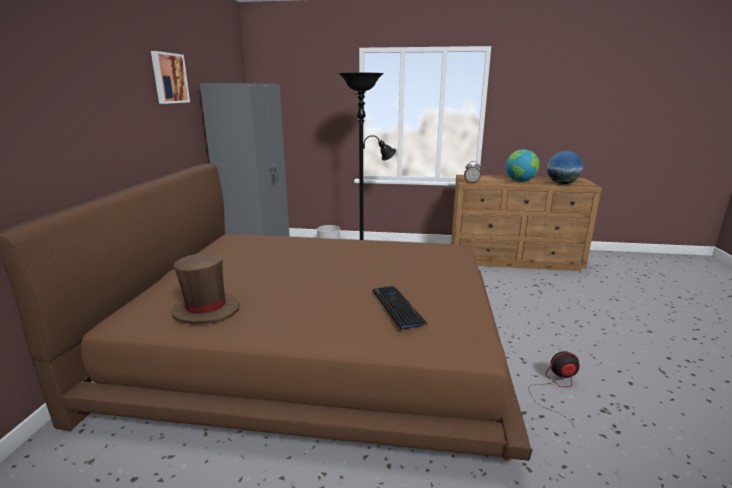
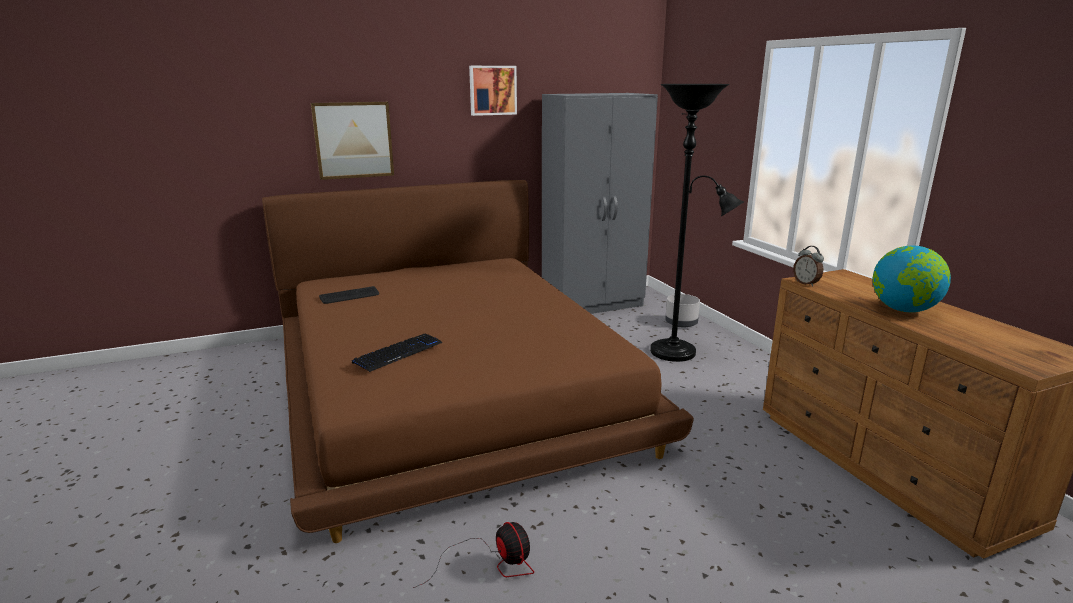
camera: 60 degrees right, 0 degrees up
brown hat [171,253,240,324] -> keyboard [319,286,379,304]
globe [547,151,583,184] -> none
none -> picture [311,102,394,180]

